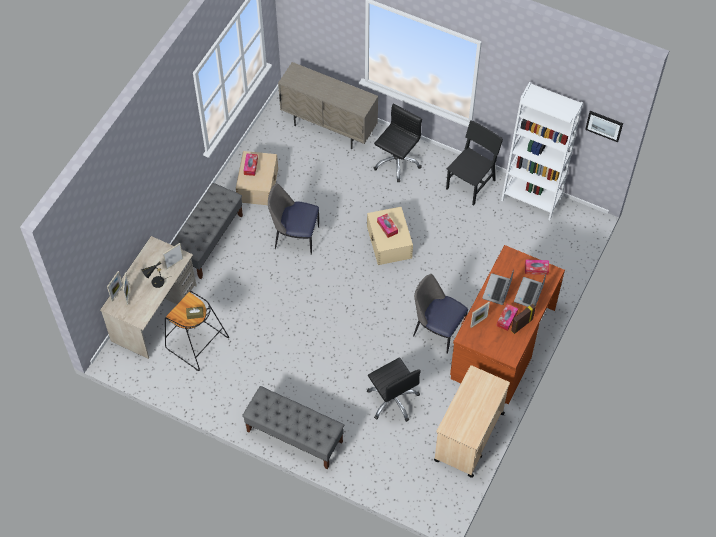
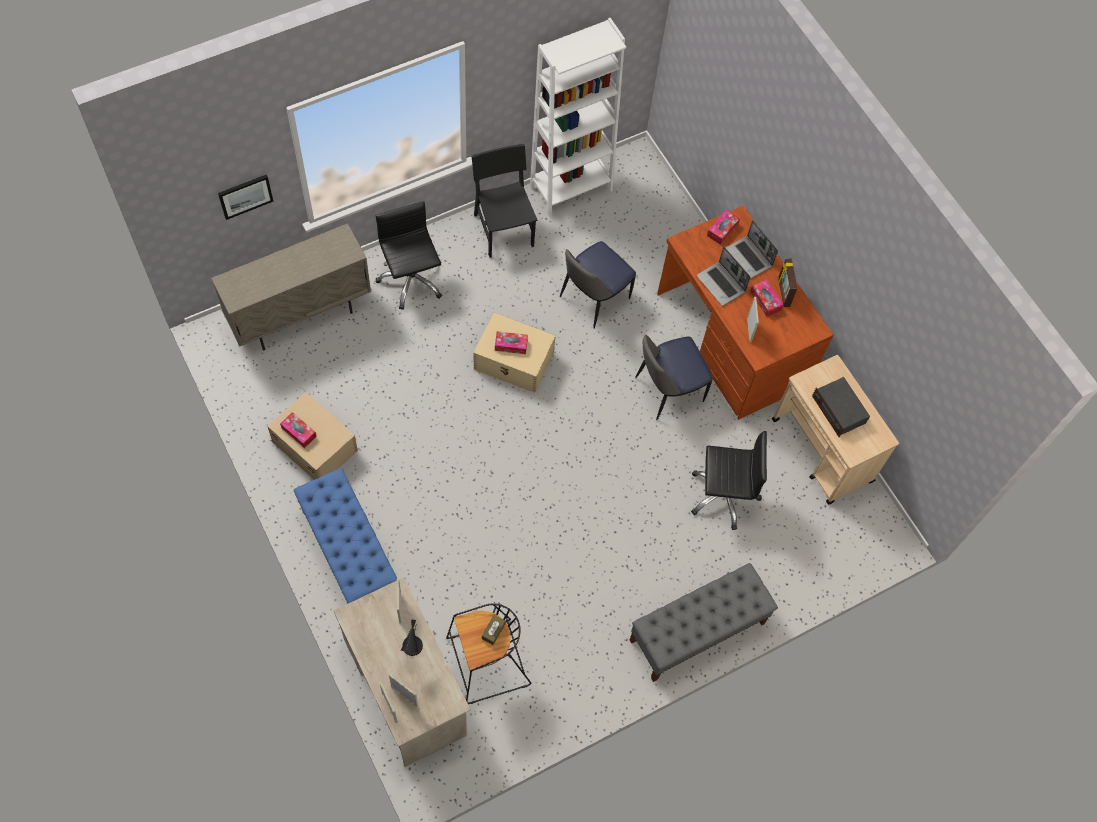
camera: 60 degrees left, 5 degrees up
grey bench [171,183,243,279] -> blue bench [294,468,397,603]
chair [268,183,319,255] -> chair moved to [560,241,636,329]
picture [585,111,623,142] -> picture moved to [218,175,274,220]
none -> radio [812,377,870,437]

